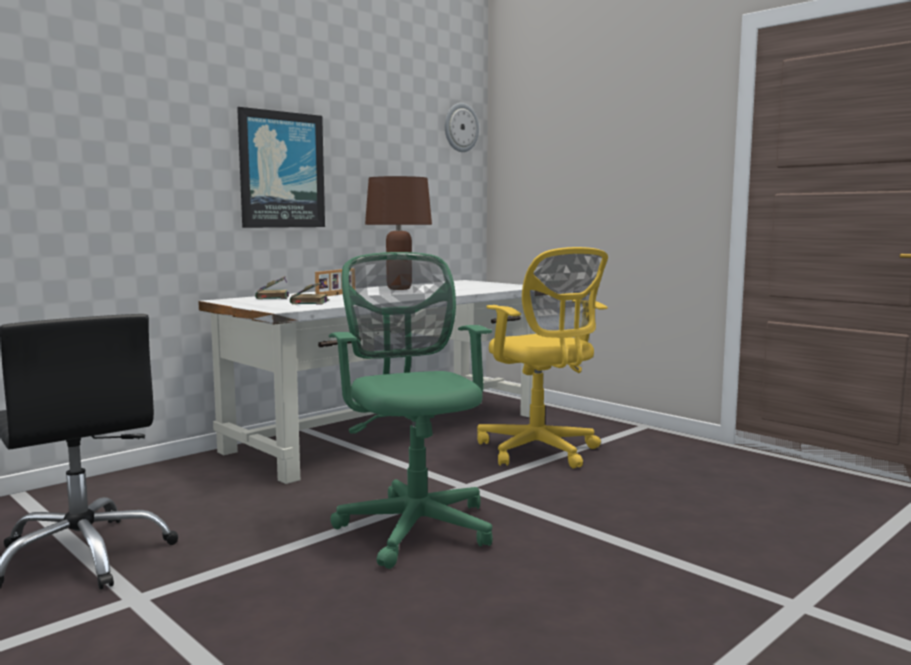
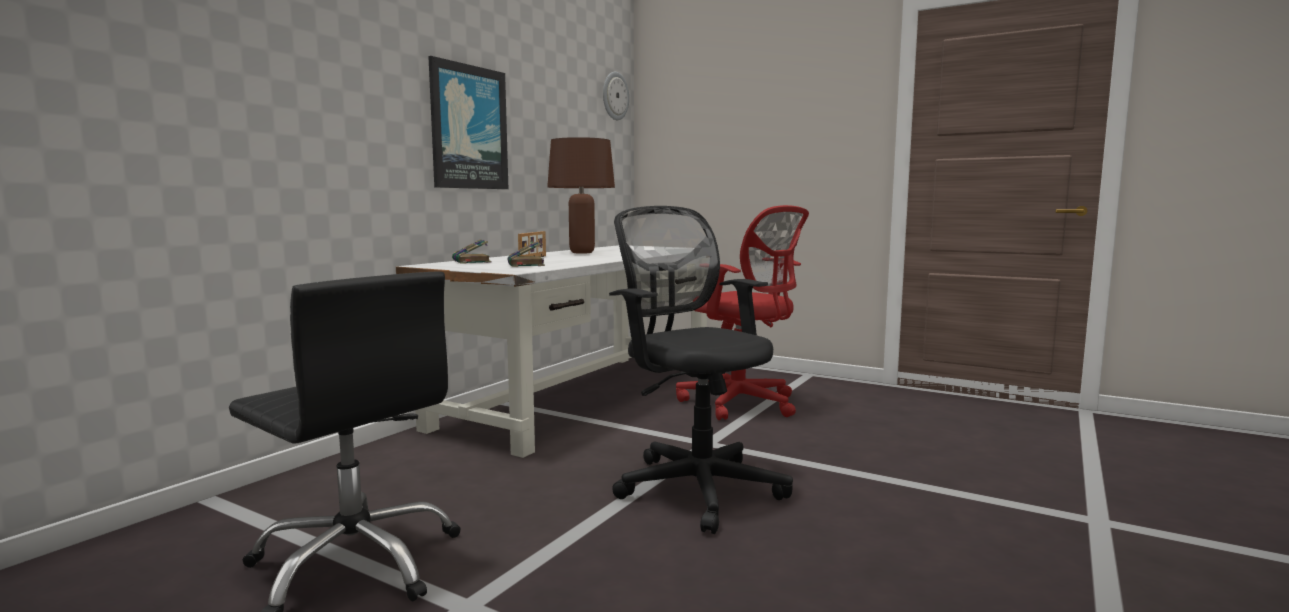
camera: 15 degrees left, 0 degrees up
green office chair [329,252,493,569] -> black office chair [609,206,793,534]
yellow office chair [477,247,608,469] -> red office chair [676,205,809,420]

